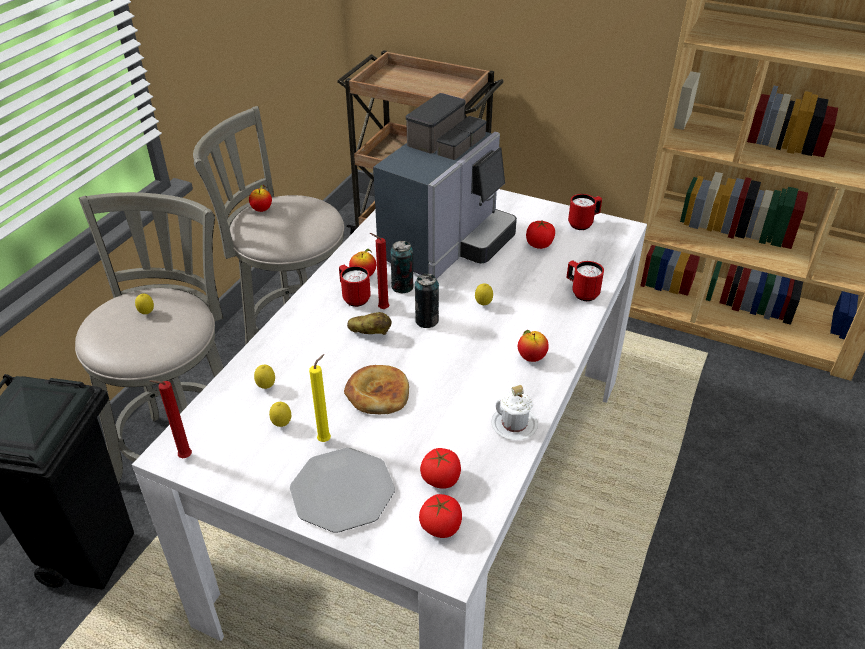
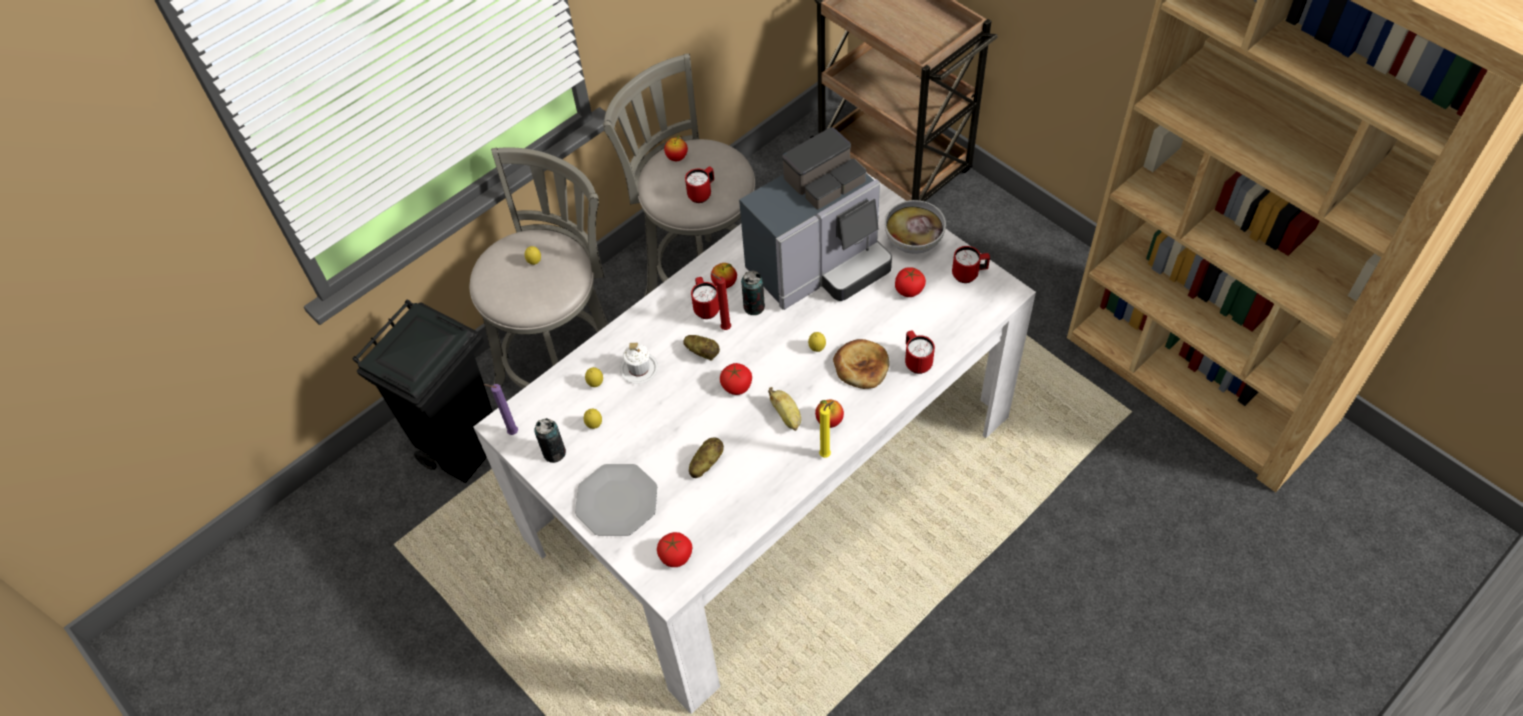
camera: 25 degrees right, 15 degrees up
red candle [150,380,192,458] -> purple candle [483,384,518,435]
yellow candle [309,354,331,442] -> yellow candle moved to [819,401,834,458]
bread [344,365,409,414] -> bread moved to [833,339,889,389]
can [415,274,439,328] -> can moved to [534,418,566,463]
tomato [420,448,461,489] -> tomato moved to [720,363,752,395]
white mug [491,385,538,440] -> white mug moved to [620,343,658,384]
none -> red mug [685,166,714,203]
none -> potato [689,438,724,478]
none -> banana [768,387,801,431]
none -> bowl [885,200,946,254]

